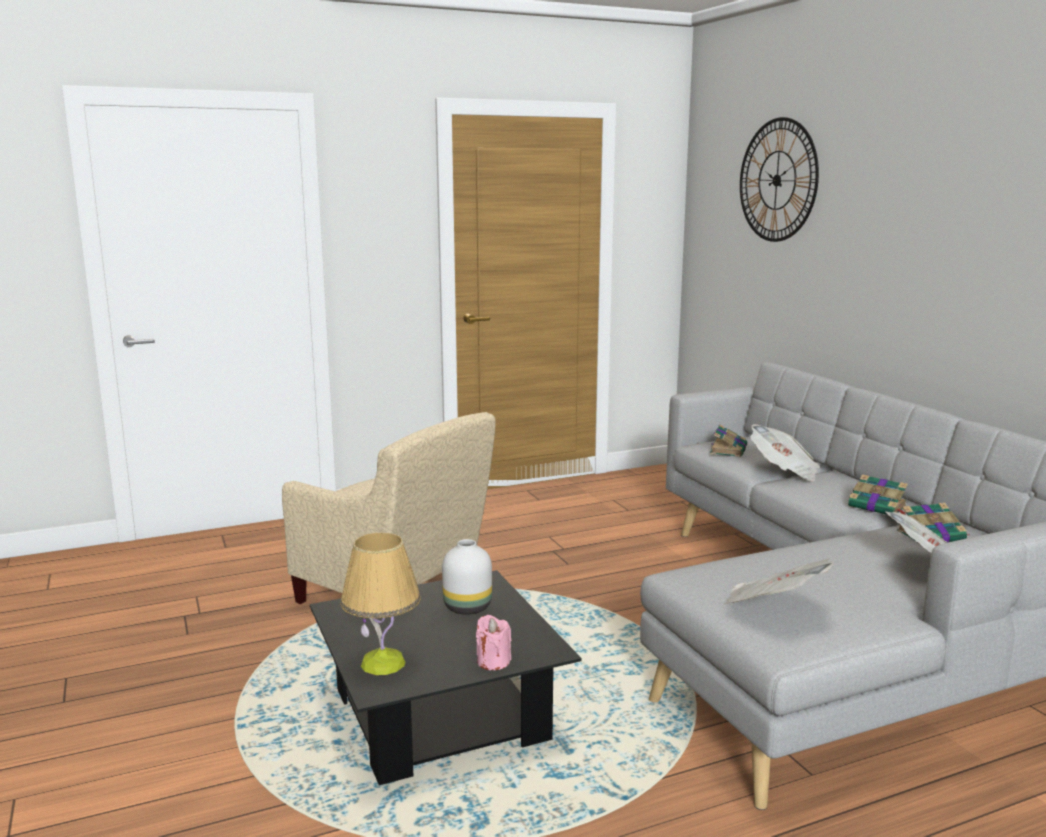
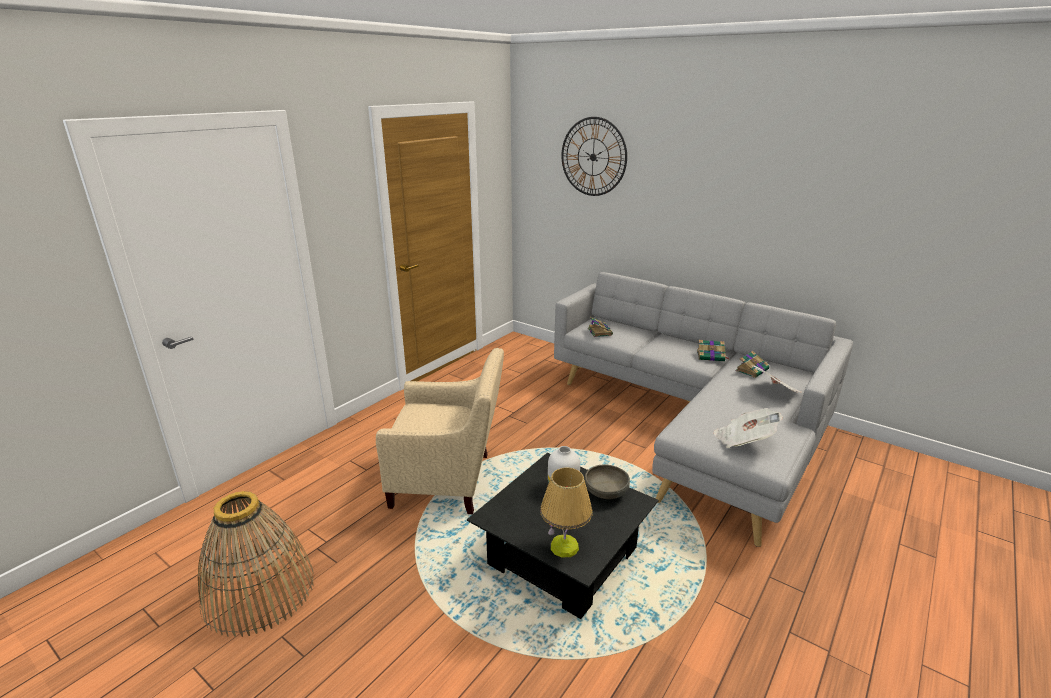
camera: 30 degrees left, 10 degrees up
pink candle [476,615,511,670] -> none
newspaper [750,424,820,481] -> none
none -> basket [198,491,314,637]
none -> grey bowl [585,465,630,499]

